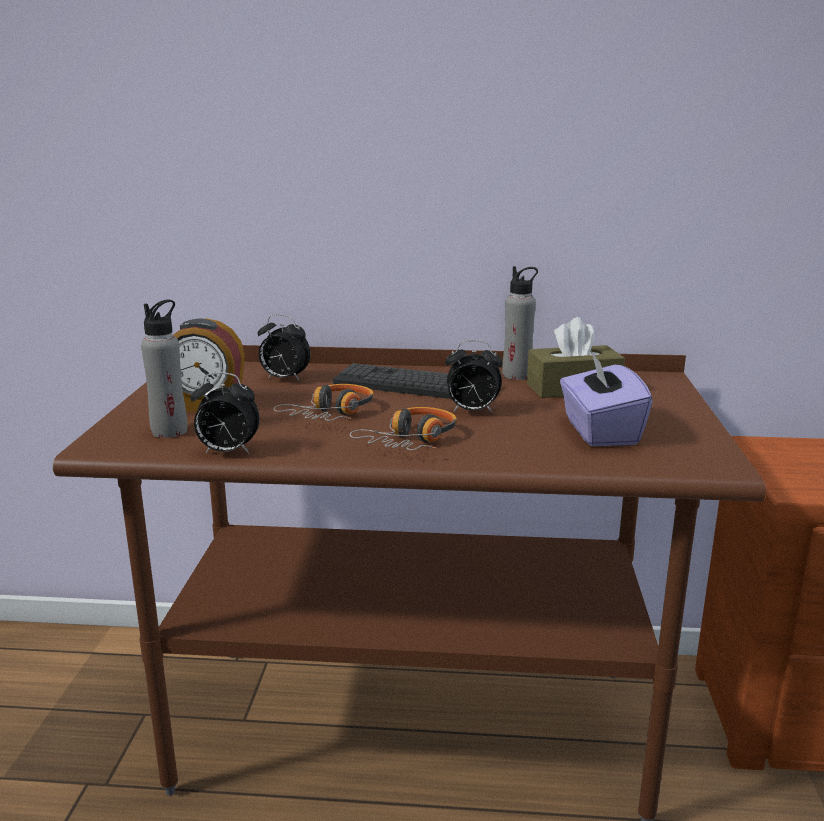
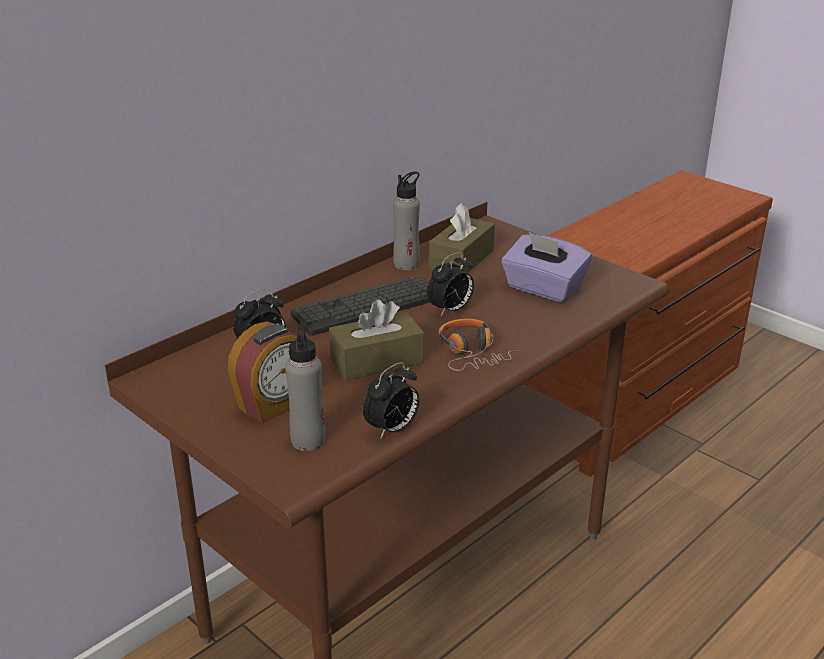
camera: 50 degrees left, 10 degrees up
headphones [273,384,374,421] -> brown tissue box [329,299,424,381]

